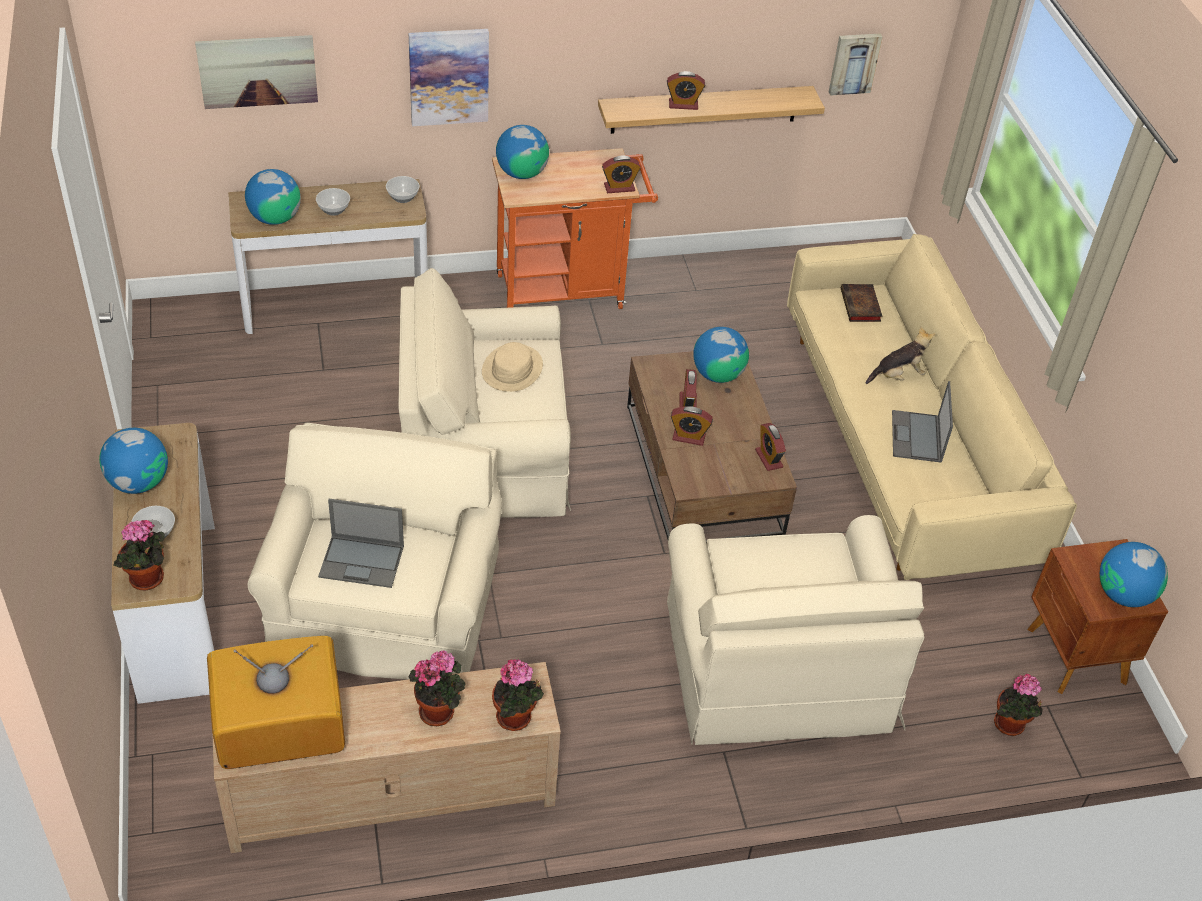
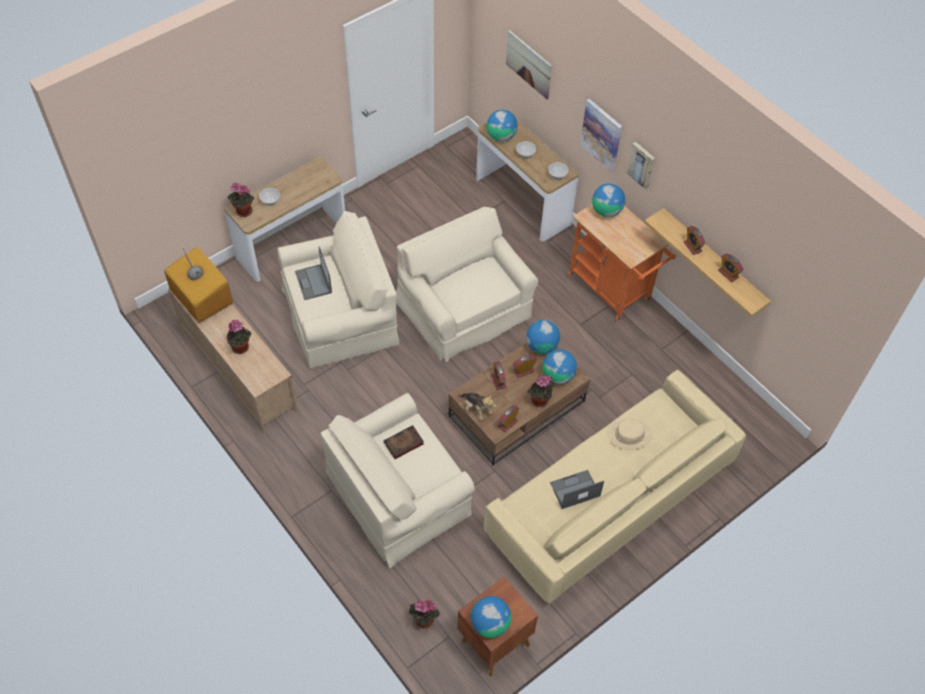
camera: 65 degrees right, 10 degrees up
globe [99,428,168,494] -> globe moved to [526,320,560,354]
beige hat [482,342,543,392] -> beige hat moved to [608,418,652,450]
potted plant [492,659,544,731] -> potted plant moved to [527,375,555,407]
alarm clock [602,156,641,193] -> alarm clock moved to [718,253,743,282]
picture [829,33,882,96] -> picture moved to [626,141,655,190]
book [841,284,882,322] -> book moved to [383,425,424,459]
plush toy [866,326,935,384] -> plush toy moved to [458,393,496,420]

